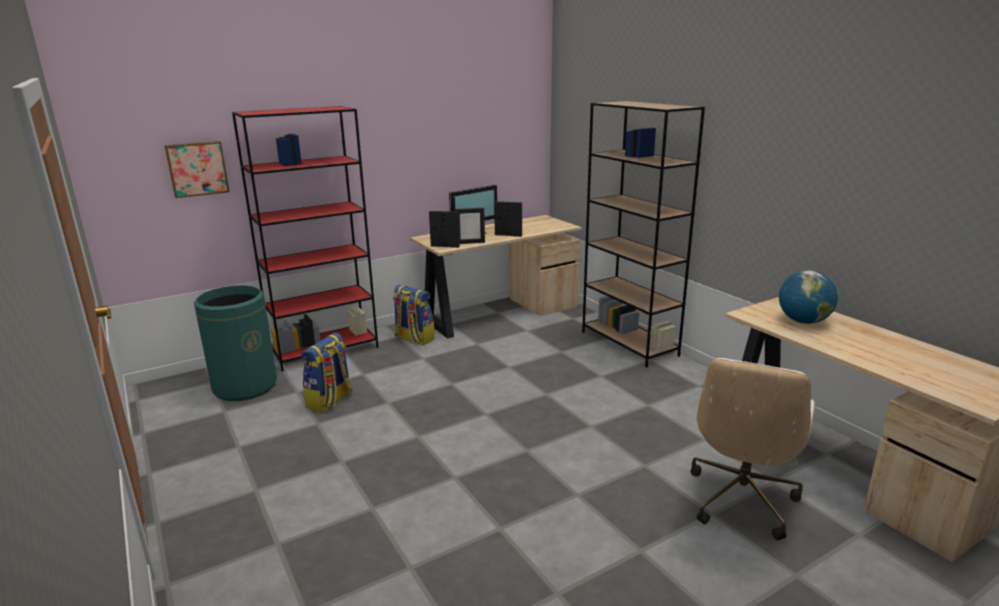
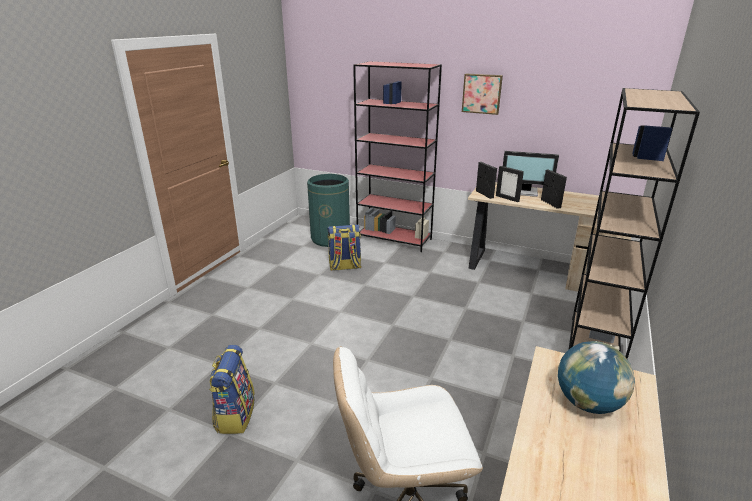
camera: 55 degrees right, 5 degrees up
picture [164,141,229,198] -> picture moved to [462,74,503,115]
backpack [393,285,435,345] -> backpack moved to [209,345,255,434]

